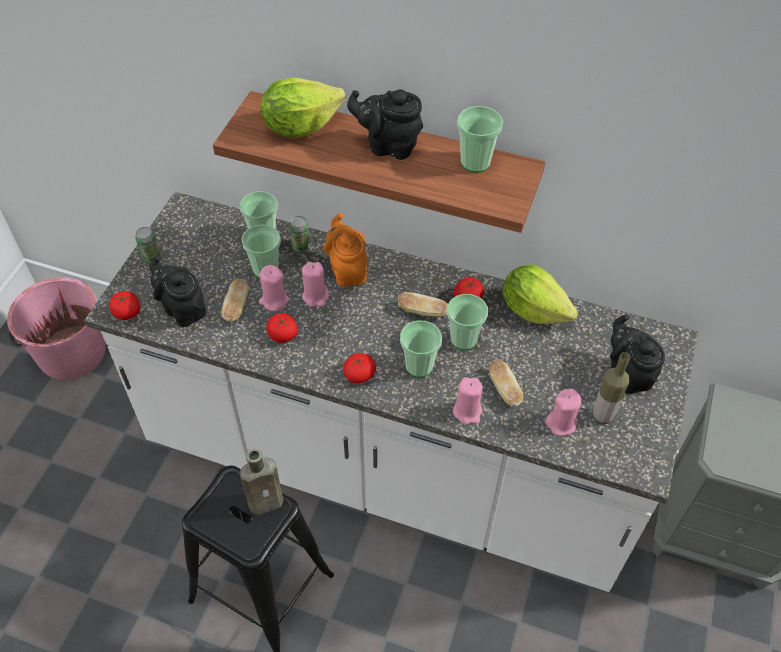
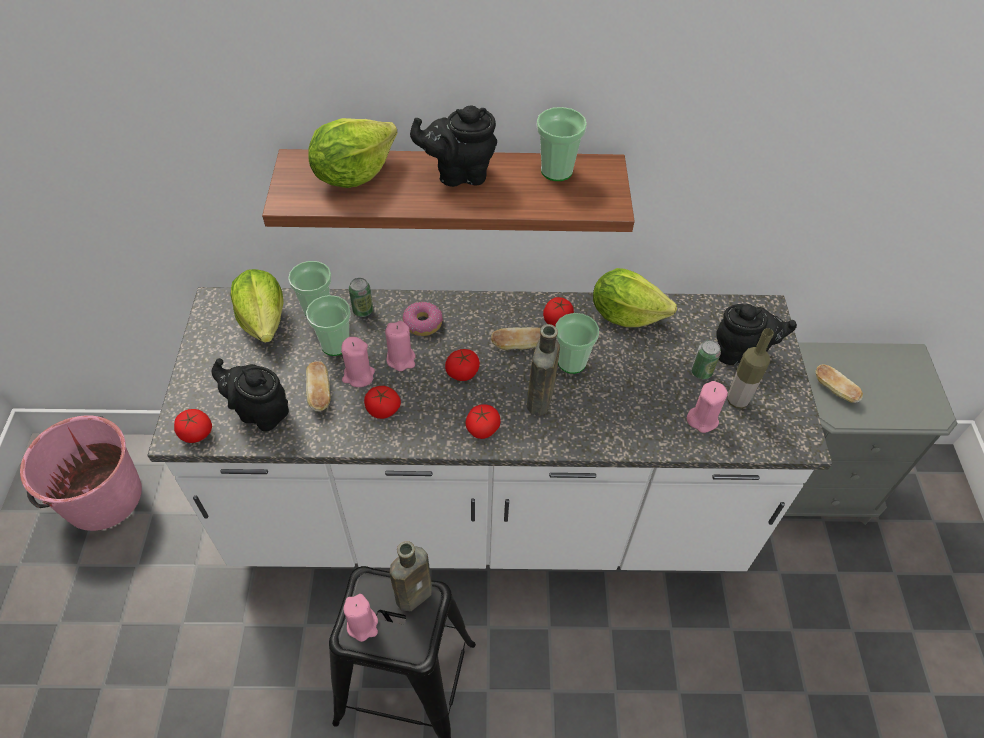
camera: 20 degrees left, 0 degrees up
can [135,227,161,263] -> can moved to [691,340,721,379]
orange teapot [323,213,367,287] -> donut [403,302,443,336]
cup [400,320,442,378] -> brown bottle [526,324,560,416]
pink candle [453,377,483,424] -> pink candle moved to [344,594,378,642]
bread [489,359,524,407] -> bread moved to [815,364,863,403]
black teapot [610,314,665,394] -> black teapot turned 135 degrees clockwise [716,304,797,365]
none -> lettuce [230,269,284,343]
none -> tomato [445,349,480,381]

